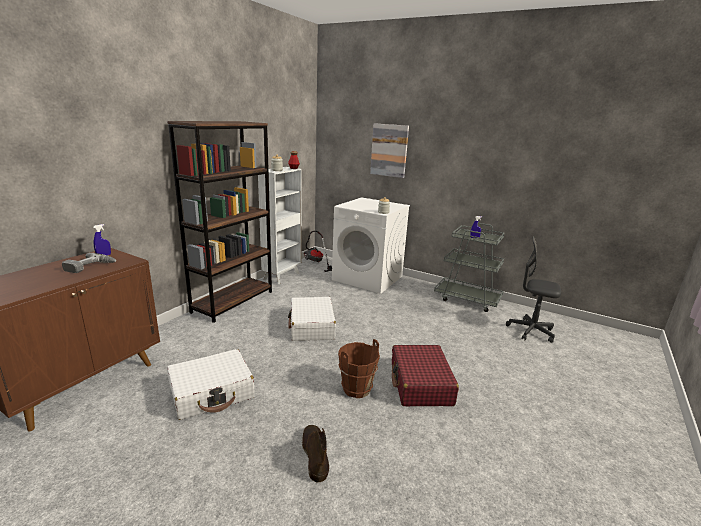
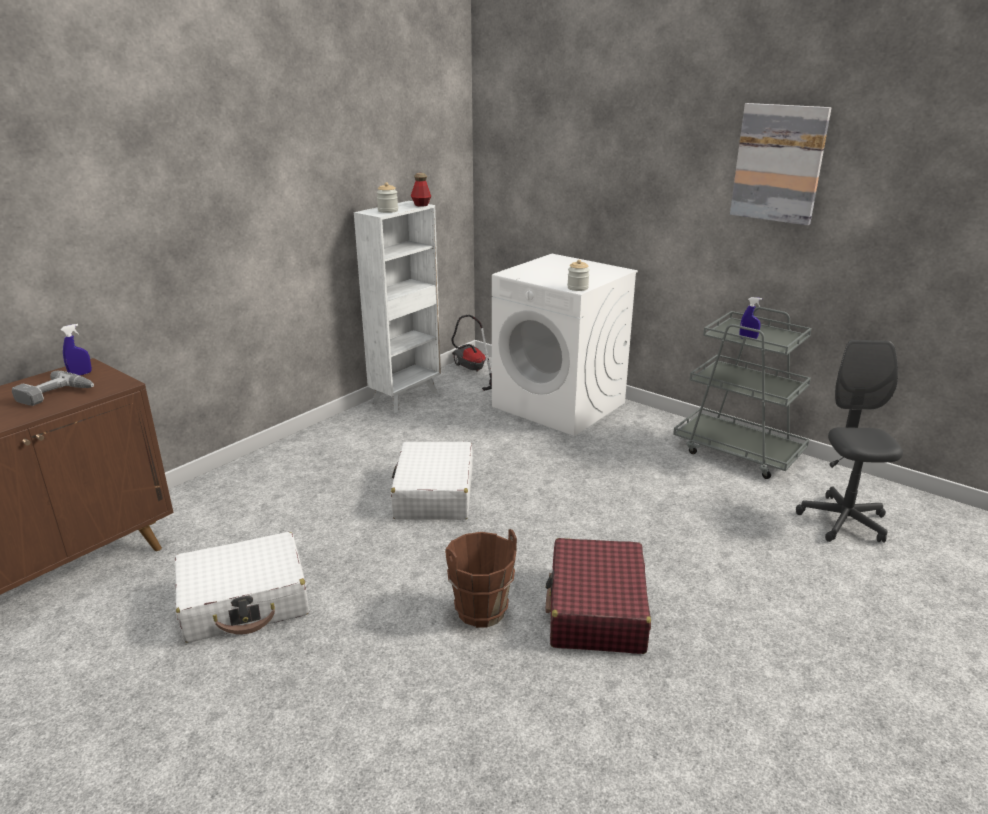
camera: 10 degrees right, 5 degrees up
brown bookcase [167,121,272,323] -> none
brown boot [302,425,329,483] -> none
picture [370,123,409,178] -> picture moved to [730,103,832,225]
grey office chair [506,236,561,343] -> grey office chair turned 60 degrees clockwise [796,340,903,542]

